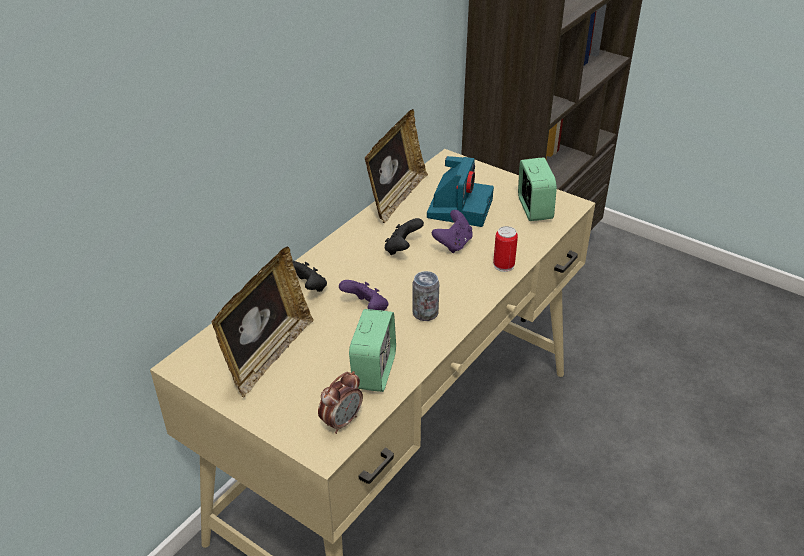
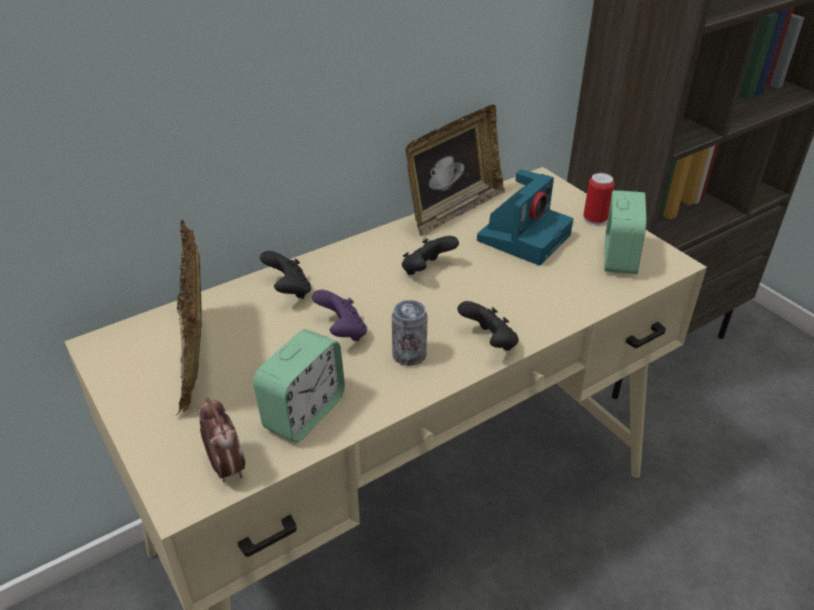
camera: 20 degrees right, 0 degrees up
picture frame [211,247,314,397] -> picture frame turned 120 degrees clockwise [176,220,202,415]
alarm clock [318,371,363,434] -> alarm clock turned 90 degrees counterclockwise [198,397,245,483]
purple game controller [432,210,473,253] -> none
can [493,226,518,272] -> can moved to [583,173,614,226]
none -> black game controller [457,301,519,351]

